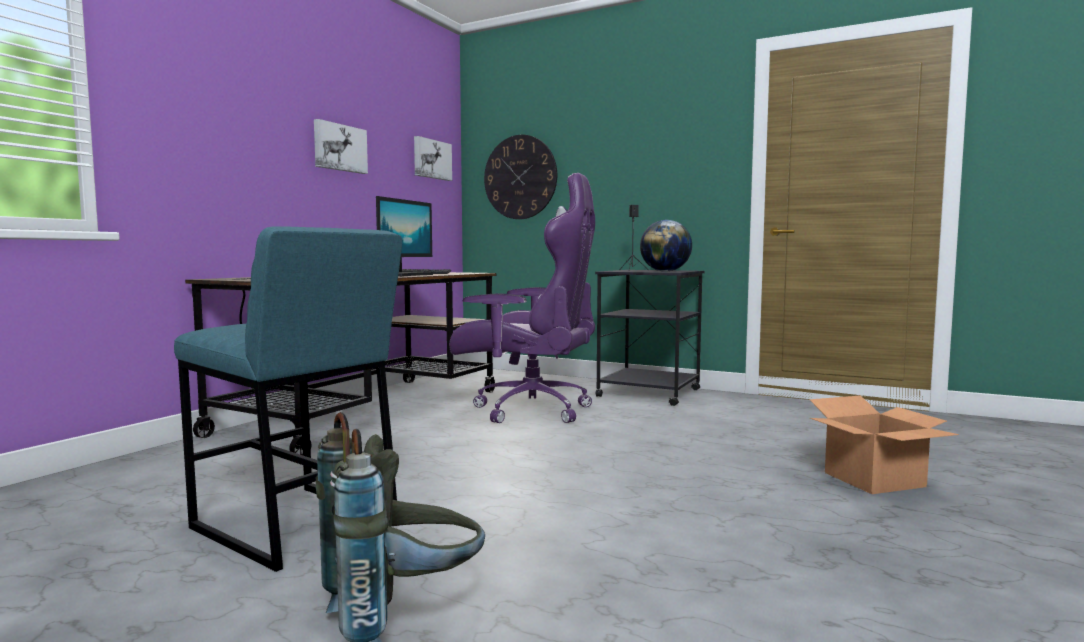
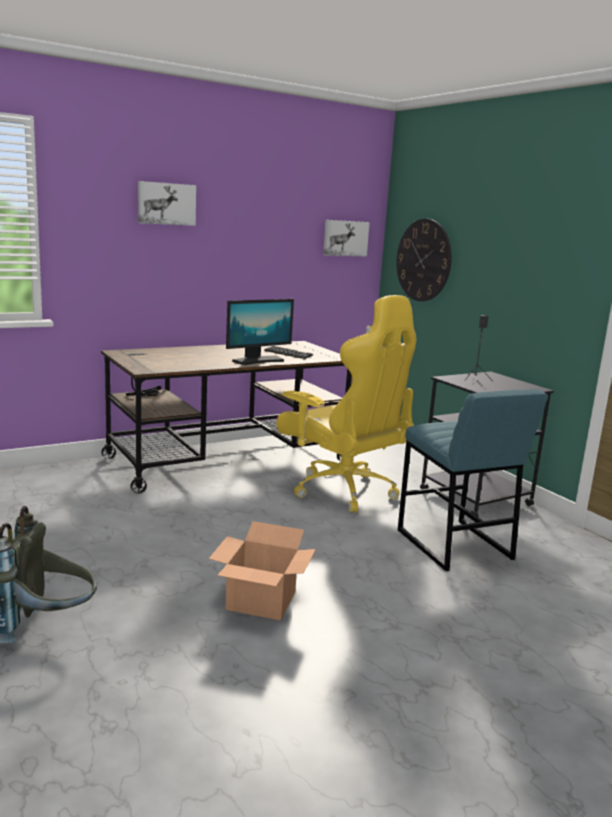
camera: 30 degrees right, 10 degrees up
blue stool [174,226,402,572] -> blue stool moved to [398,390,548,571]
picture [314,119,368,174] -> picture moved to [138,181,196,226]
purple office chair [449,173,595,423] -> yellow office chair [276,295,416,512]
globe [640,220,692,272] -> none
cardboard box [810,395,959,494] -> cardboard box moved to [209,521,316,621]

